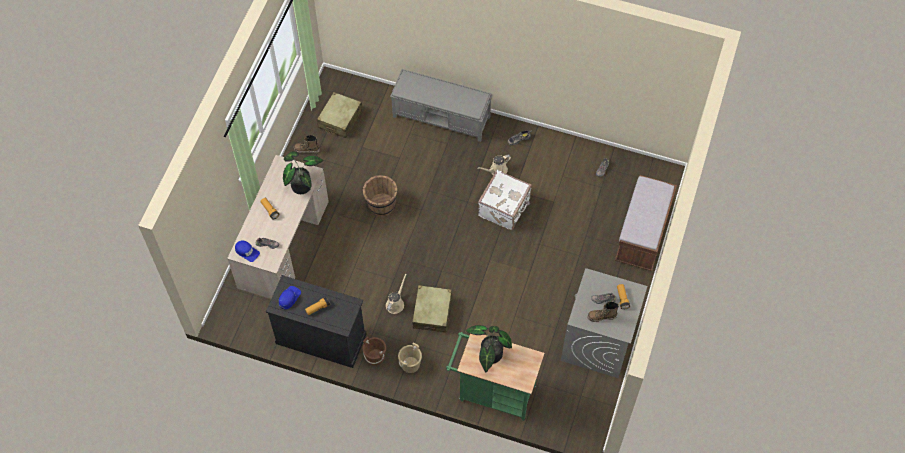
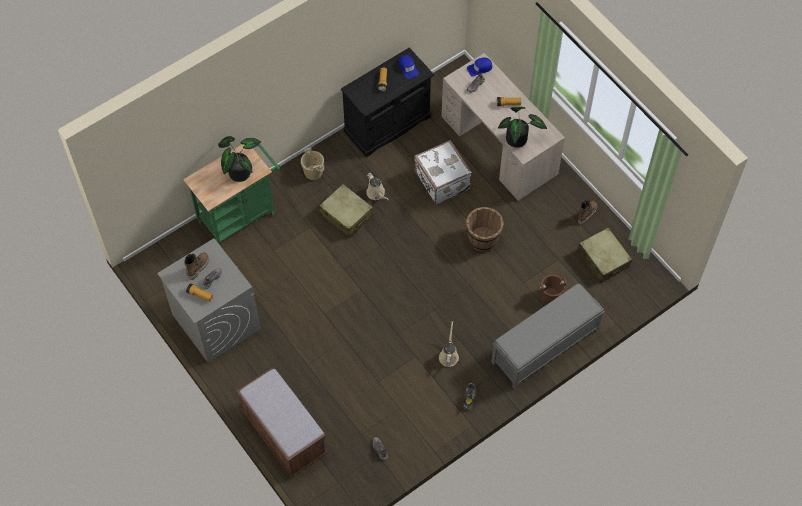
camera: 125 degrees right, 0 degrees up
brown bucket [363,336,386,365] -> brown bucket moved to [539,275,567,304]
white suitcase [478,170,532,230] -> white suitcase moved to [414,140,472,204]

